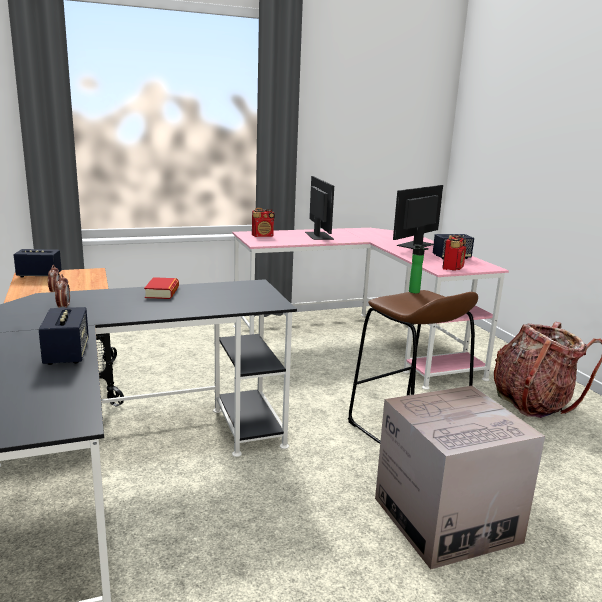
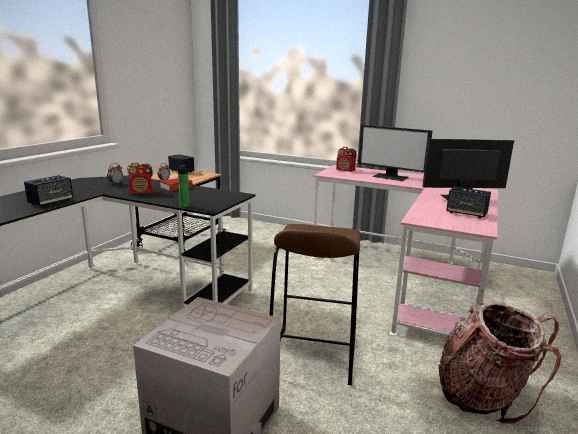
camera: 45 degrees right, 0 degrees up
monitor [305,176,334,240] -> monitor turned 90 degrees clockwise [358,125,433,181]
bottle [409,244,429,293] -> bottle moved to [176,165,190,208]
radio [442,235,466,271] -> radio moved to [127,162,153,194]

